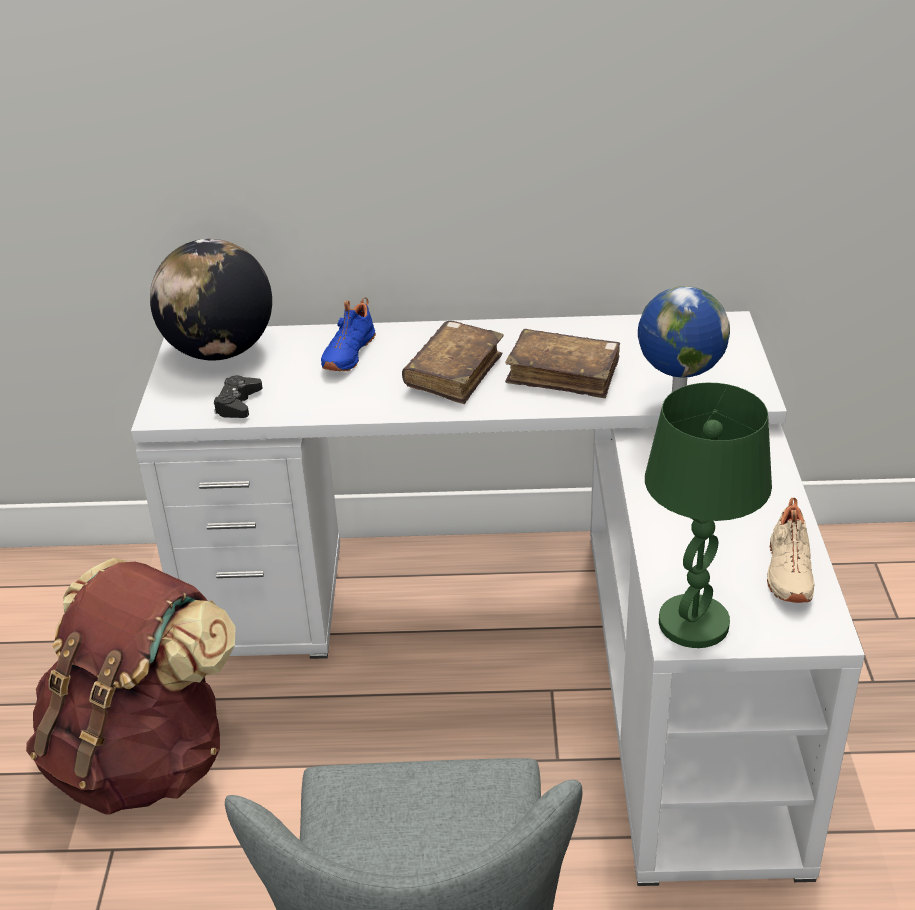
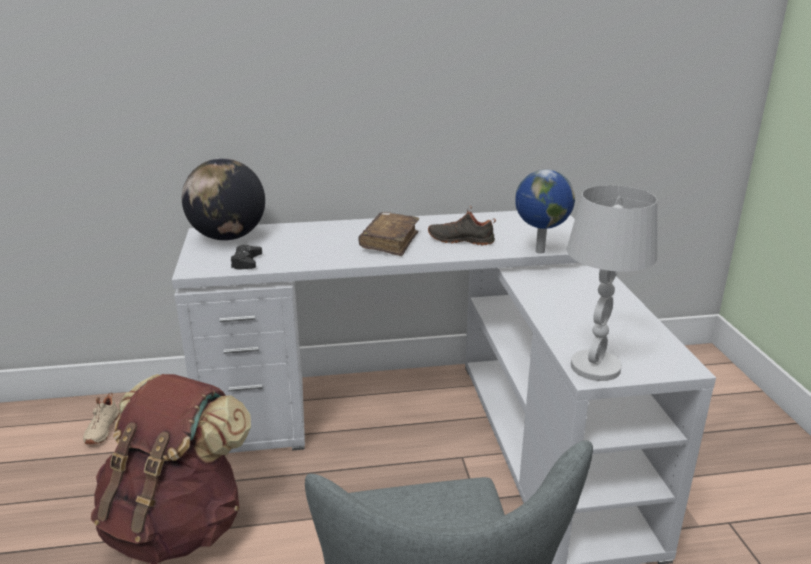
camera: 10 degrees left, 10 degrees down
blue shoe [321,298,376,371] -> none
brown book [505,329,620,398] -> black shoe [428,206,496,246]
green table lamp [645,383,772,648] -> white table lamp [567,185,657,381]
beige shoe [767,498,814,603] -> beige shoe moved to [83,392,120,444]

